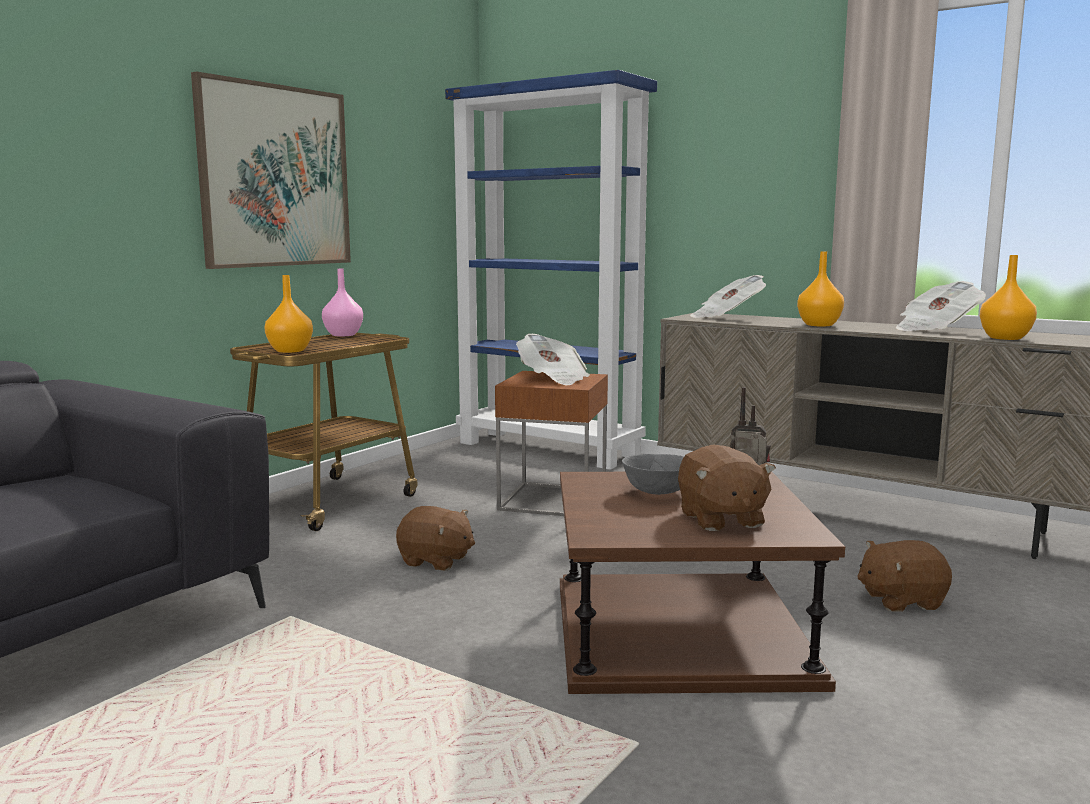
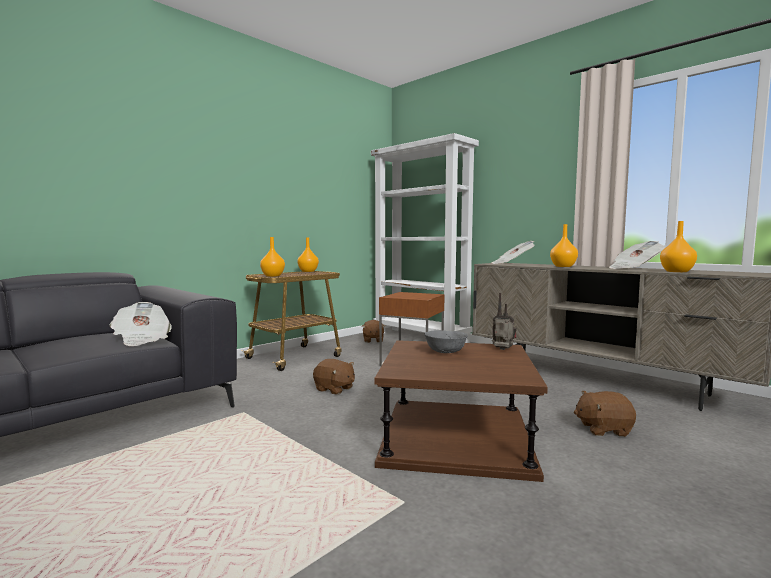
camera: 10 degrees right, 5 degrees down
picture [191,72,351,269] -> none
pink vase [322,269,363,336] -> orange vase [297,237,319,272]
blue bookcase [445,70,657,470] -> white bookcase [371,133,479,343]
newspaper [516,334,590,385] -> newspaper moved to [110,302,172,346]
brown plush toy [678,444,776,531] -> brown plush toy moved to [362,320,385,343]

